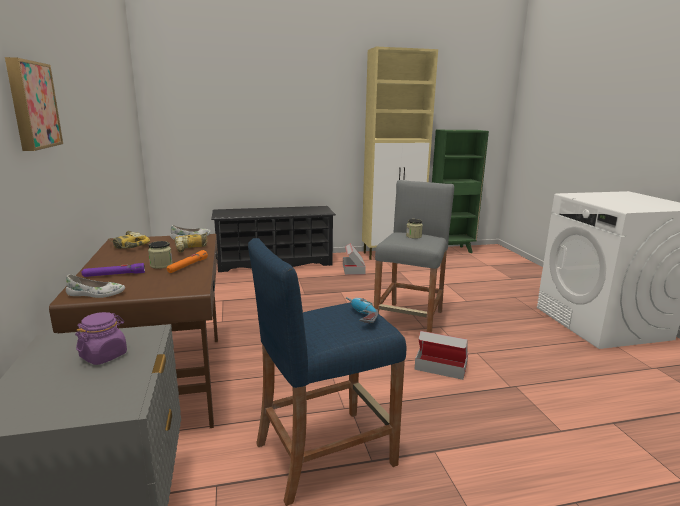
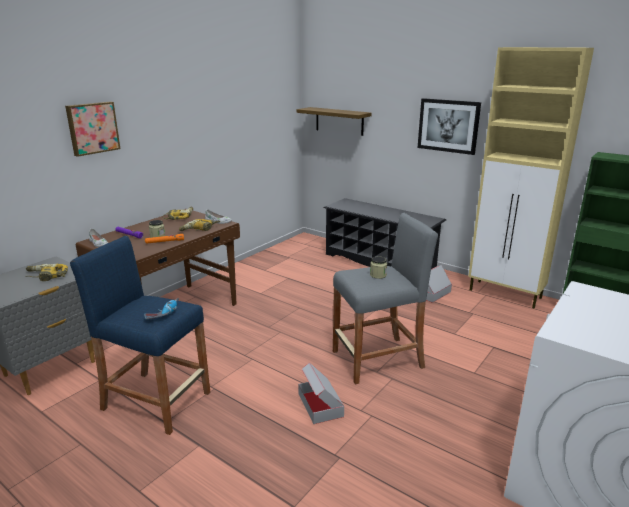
camera: 50 degrees right, 5 degrees up
purple jar [75,312,127,365] -> power drill [25,263,68,281]
none -> shelf [297,107,372,136]
none -> picture [417,98,481,155]

